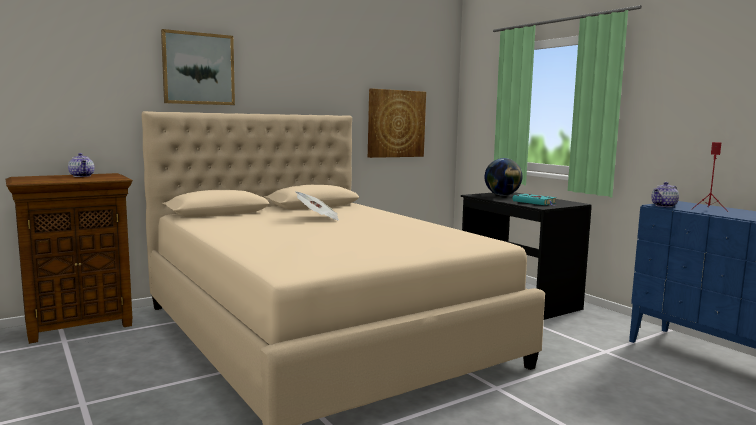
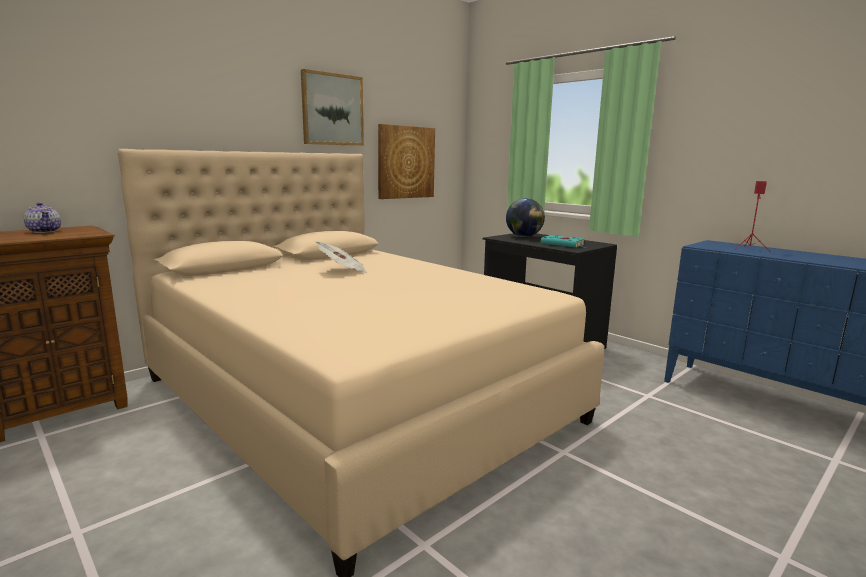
camera: 10 degrees left, 5 degrees up
picture [161,29,235,105] -> picture moved to [301,69,364,146]
teapot [651,182,679,207] -> none

